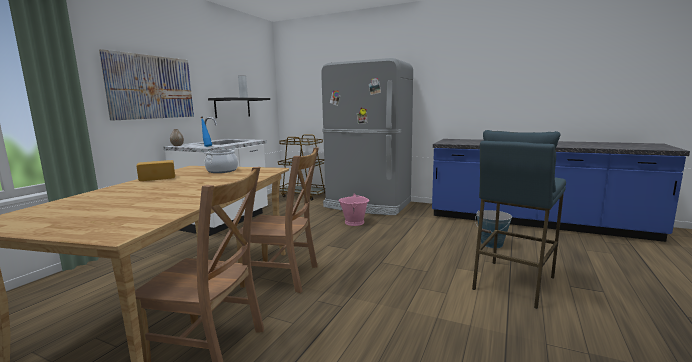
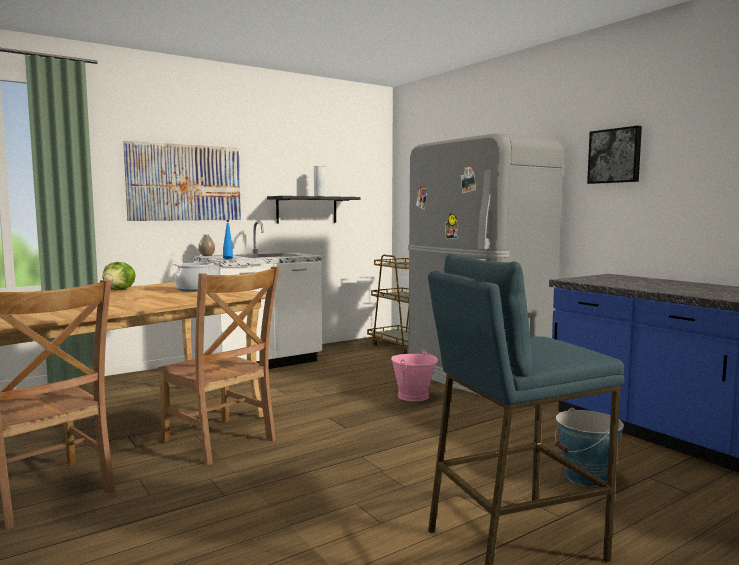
camera: 30 degrees right, 5 degrees down
bread [136,160,175,181] -> lettuce [103,262,135,290]
none -> picture [587,126,642,184]

